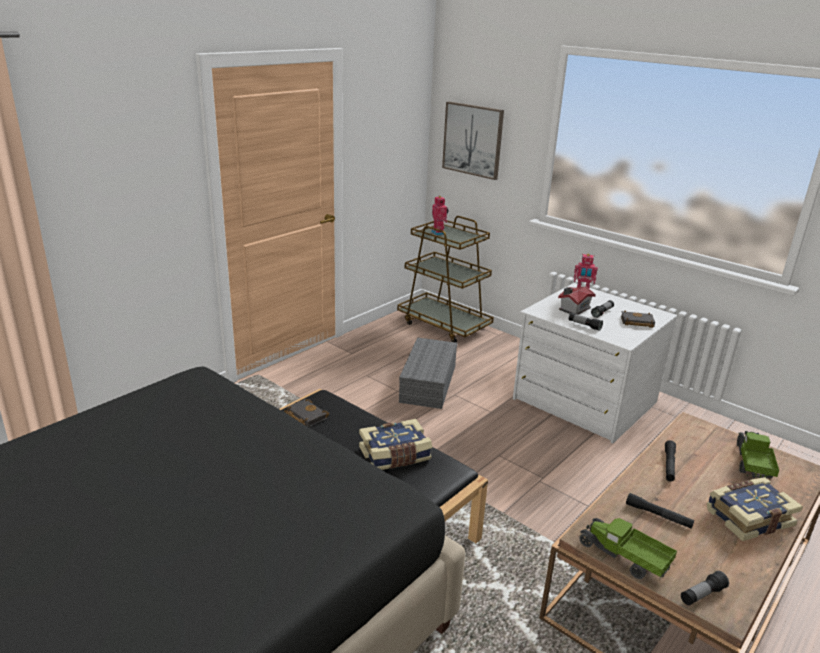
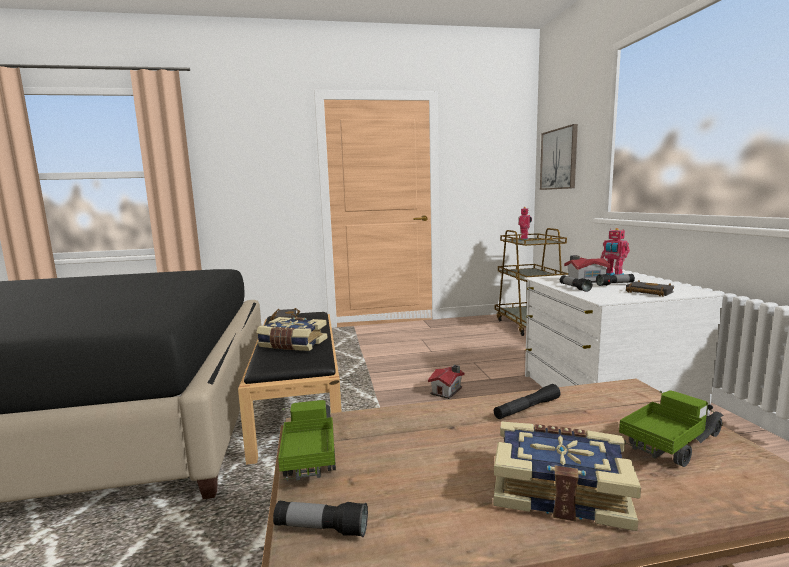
camera: 40 degrees right, 15 degrees down
grey storage box [399,337,458,409] -> none
black flashlight [626,493,694,529] -> none
none -> toy house [428,365,465,399]

